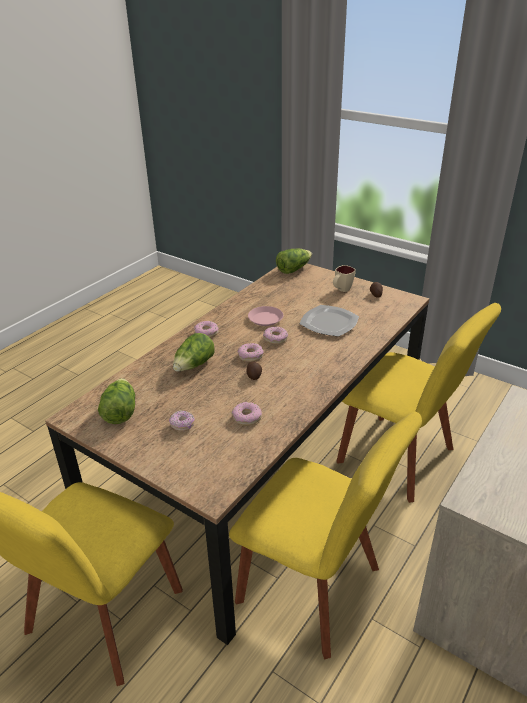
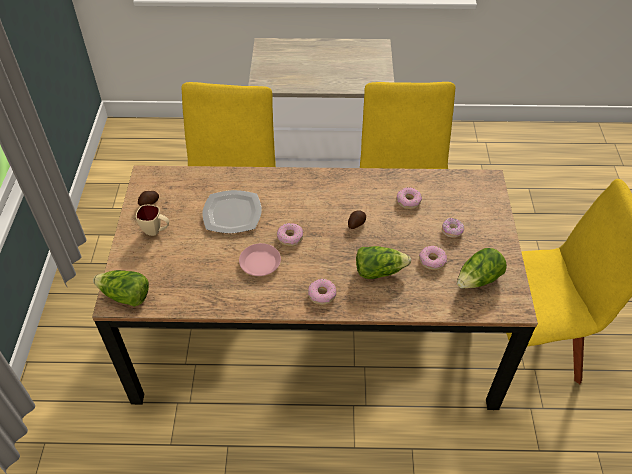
camera: 125 degrees left, 15 degrees up
donut [238,343,263,362] -> donut moved to [419,246,447,270]

